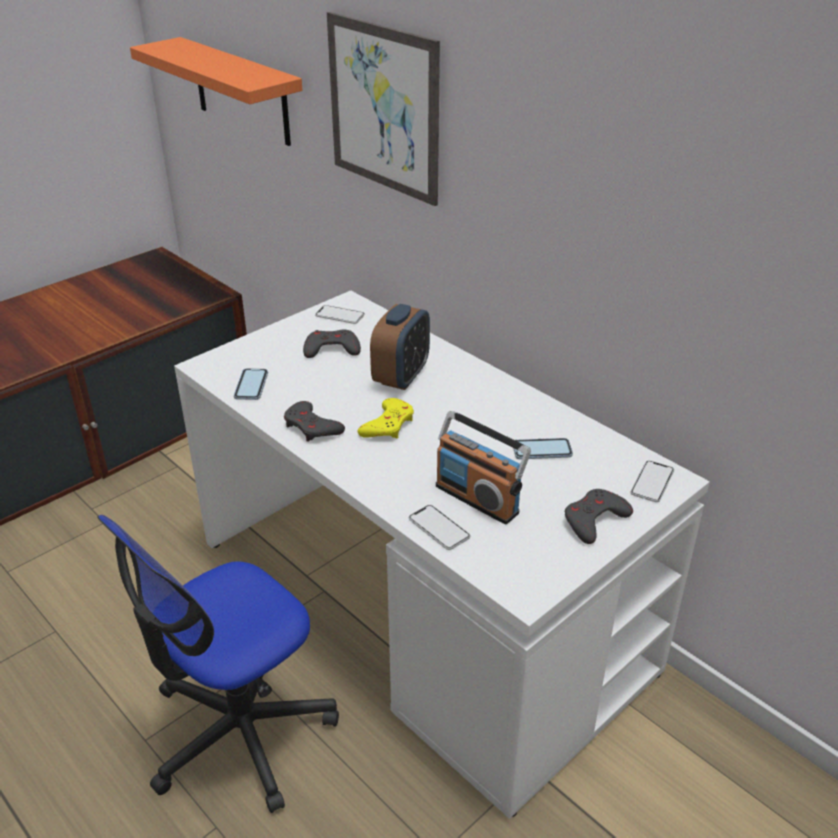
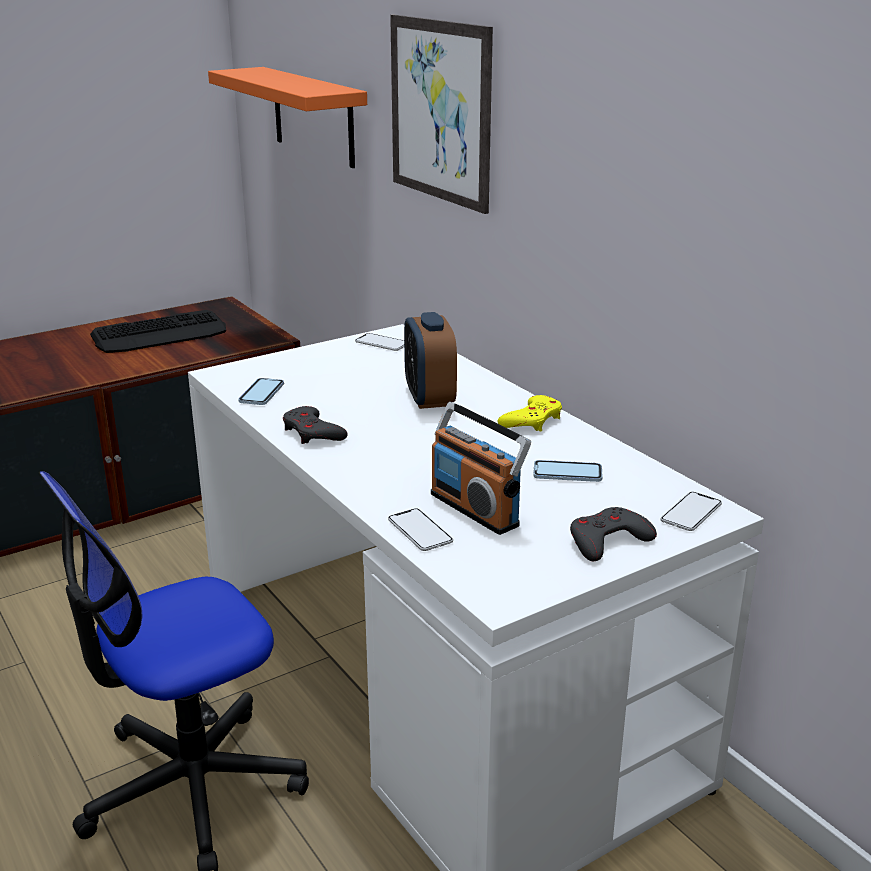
camera: 10 degrees right, 10 degrees down
grey game controller [303,330,361,358] -> none
yellow game controller [358,398,414,438] -> yellow game controller moved to [498,395,562,431]
alarm clock [370,304,430,390] -> alarm clock turned 135 degrees clockwise [404,312,457,409]
none -> keyboard [90,310,226,353]

